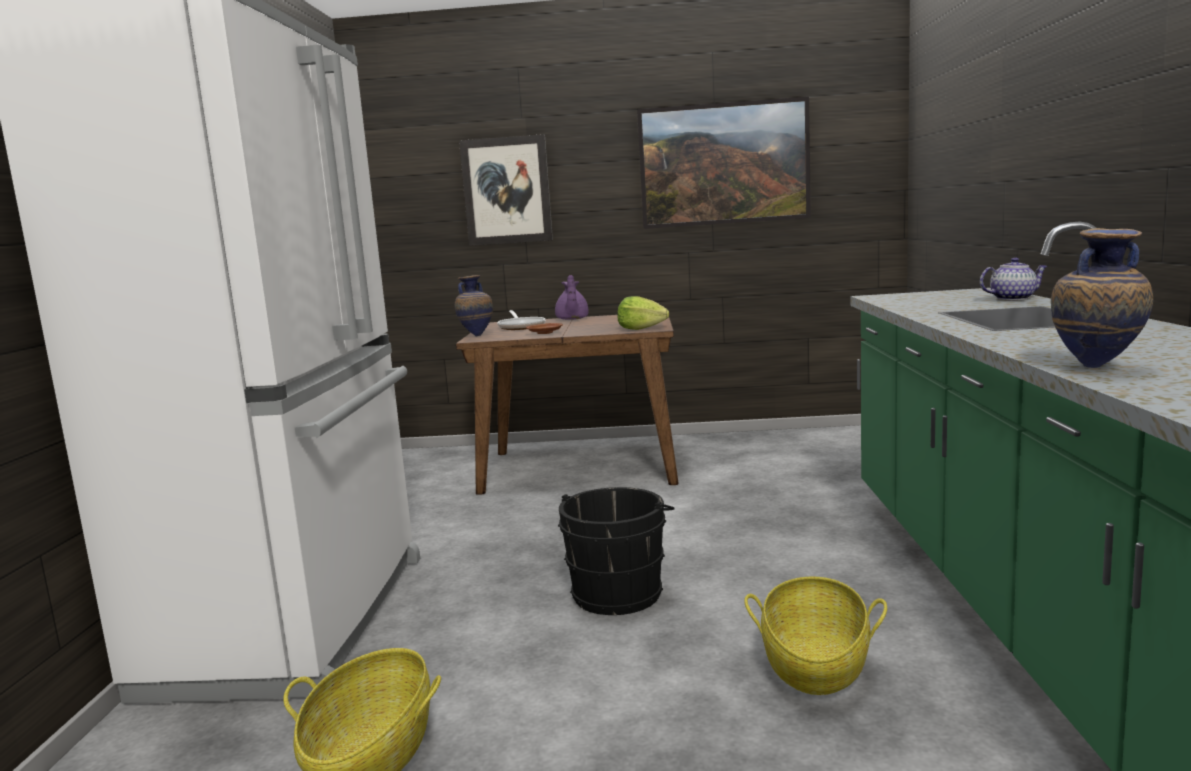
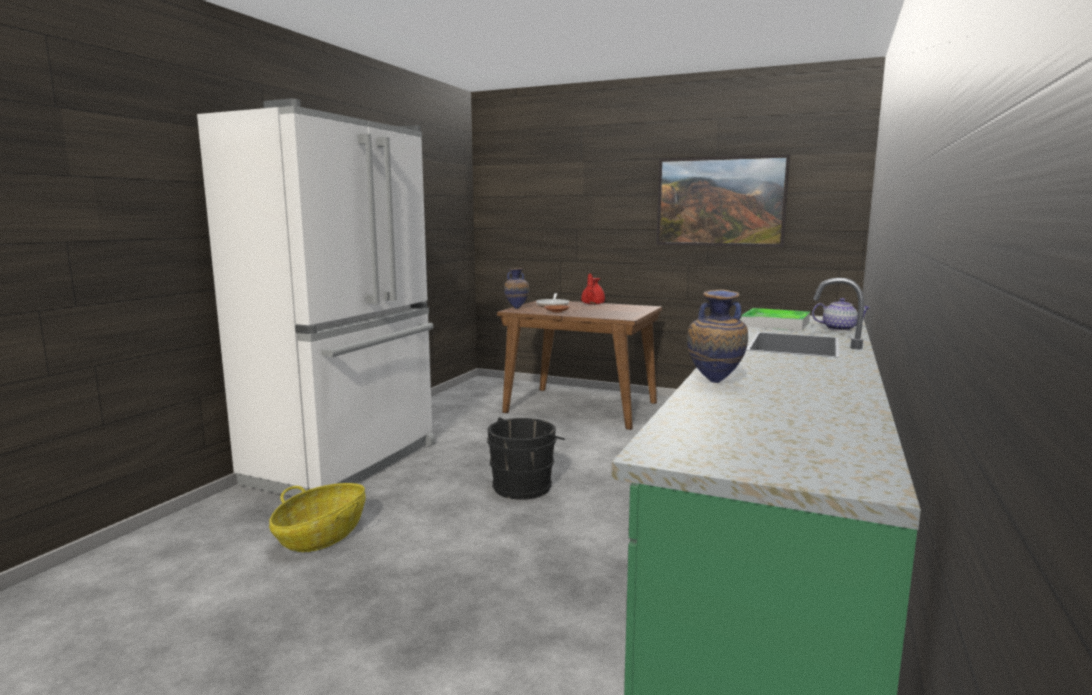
camera: 20 degrees right, 0 degrees up
picture [459,134,553,246] -> none
purple teapot [555,275,589,320] -> red teapot [581,274,605,305]
lettuce [618,296,669,330] -> none
basket [744,577,887,695] -> none
none -> tray [741,308,810,331]

